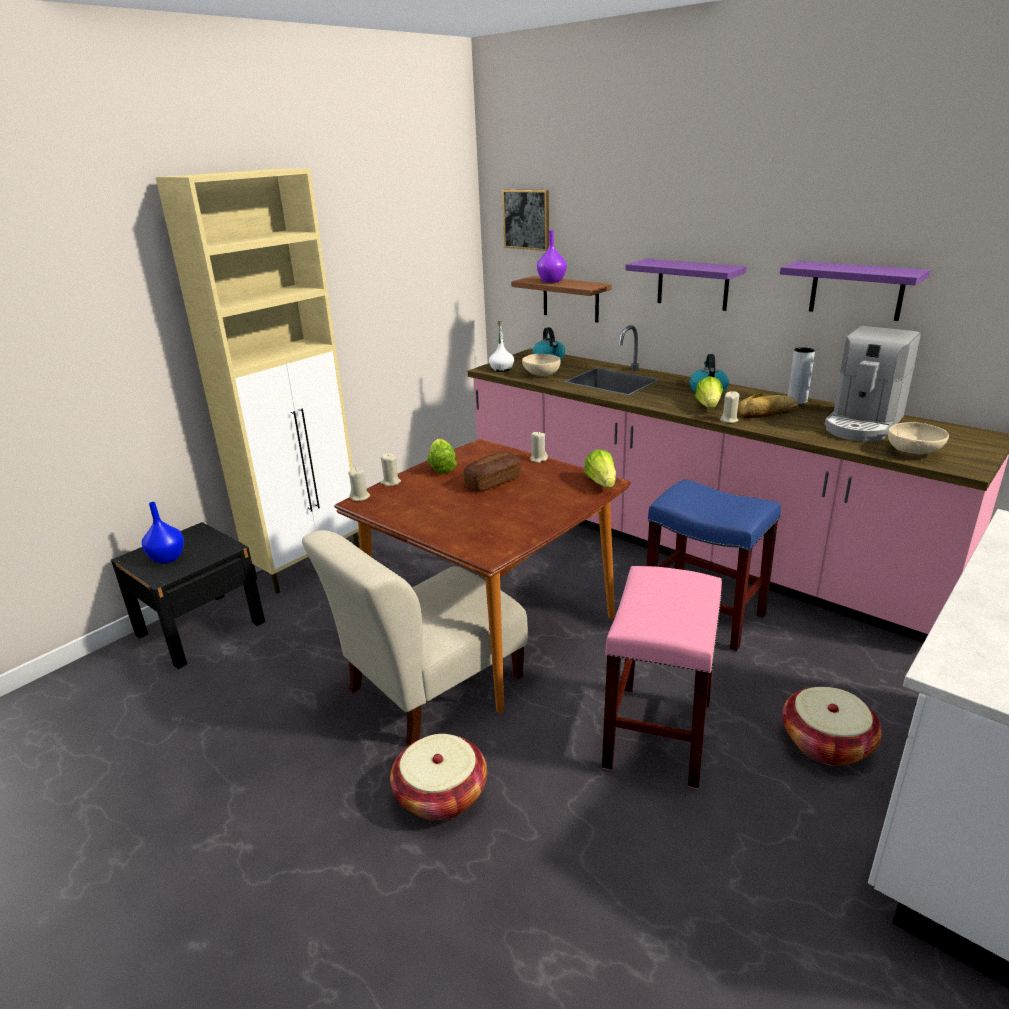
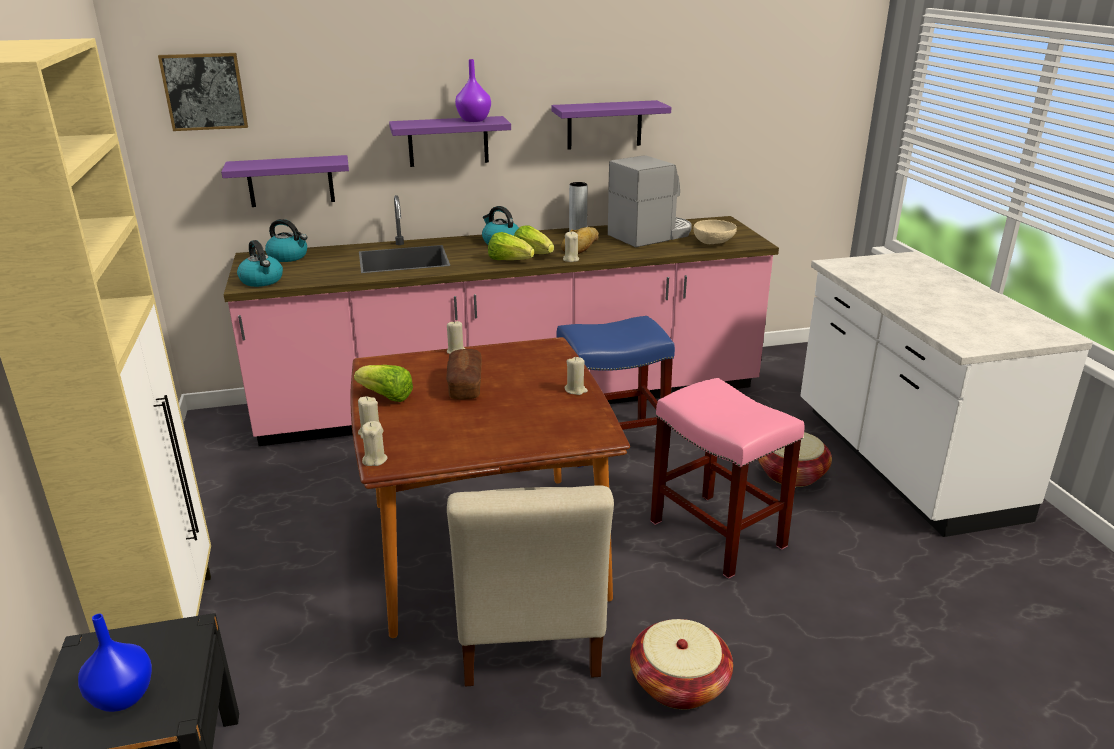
camera: 55 degrees left, 0 degrees up
white bottle [489,321,514,372] -> kettle [237,240,283,287]
brown shelf [511,276,612,323] -> purple shelf [221,155,349,207]
beige bowl [522,354,561,376] -> none
purple vase [537,230,567,283] -> purple vase moved to [455,59,491,122]
lettuce [584,449,616,488] -> lettuce moved to [488,232,535,260]
coffee machine [824,326,921,442] -> coffee machine turned 105 degrees counterclockwise [608,155,692,247]
none -> beige candle [565,357,588,395]

